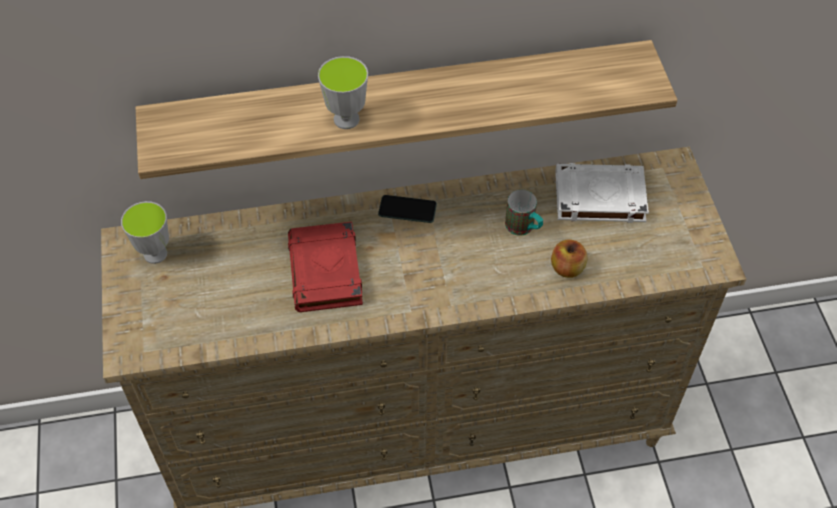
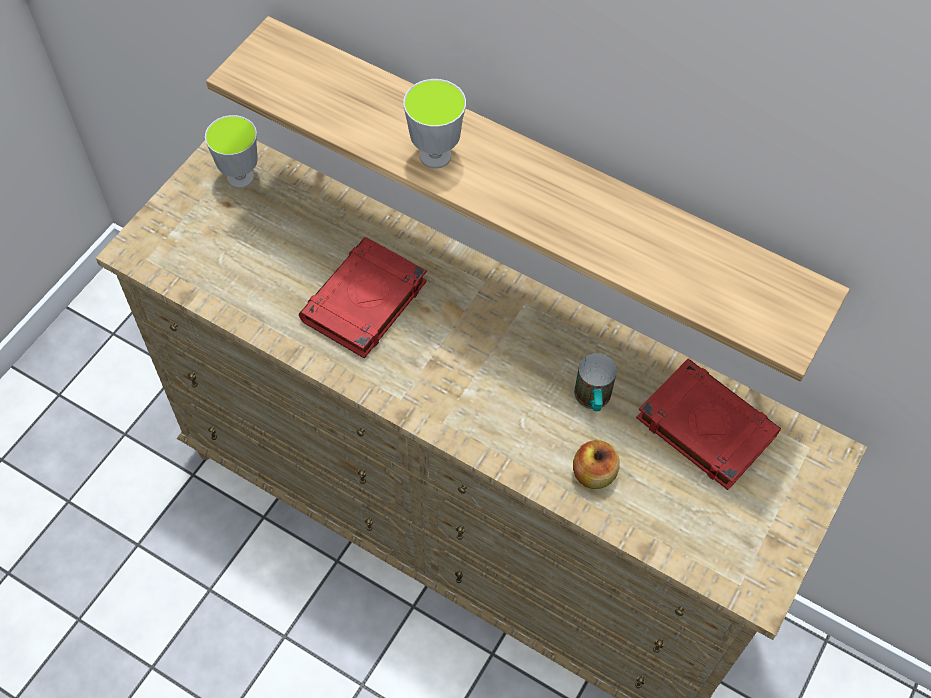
camera: 40 degrees right, 5 degrees up
phone [378,195,437,223] -> none
white book [555,163,649,223] -> red book [636,359,781,490]

